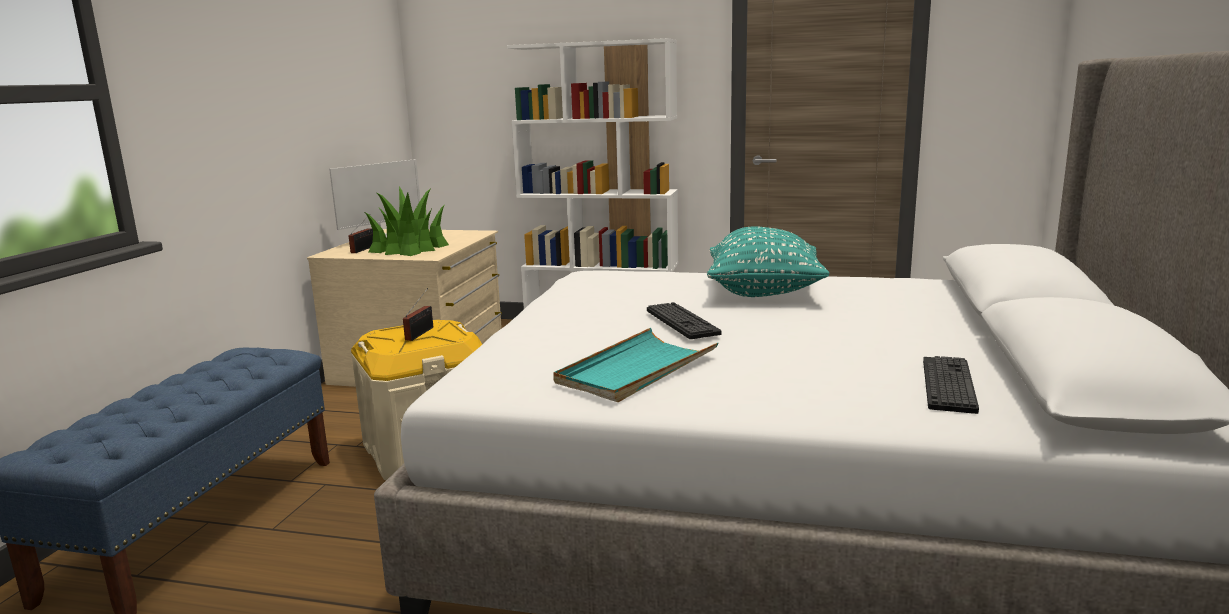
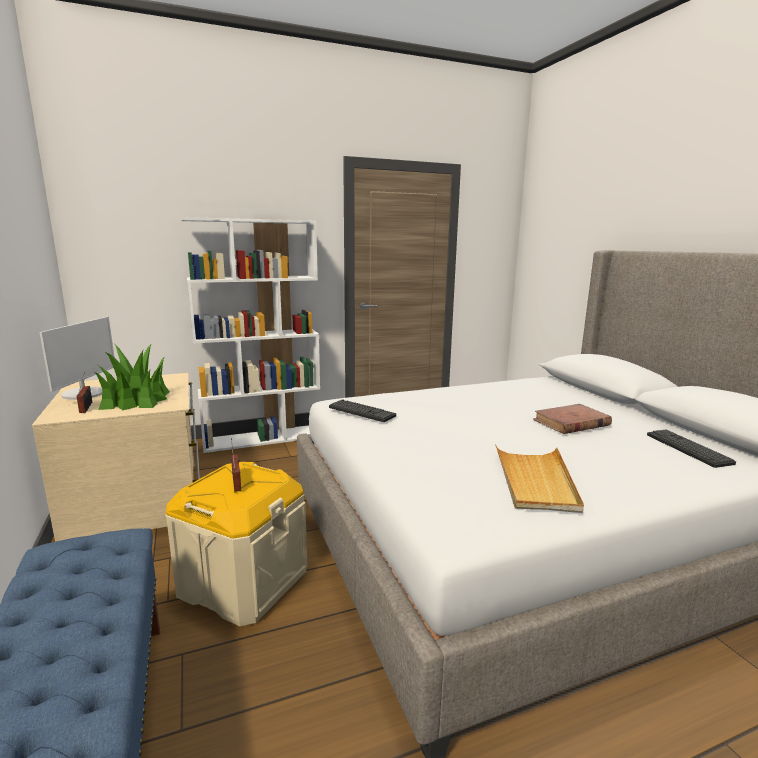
camera: 35 degrees left, 0 degrees up
turquoise tray [553,328,718,402] -> beige tray [495,444,584,513]
keyboard [647,302,722,339] -> keyboard moved to [329,399,396,422]
turquoise pillow [707,226,829,297] -> none
none -> brown book [533,404,612,434]

